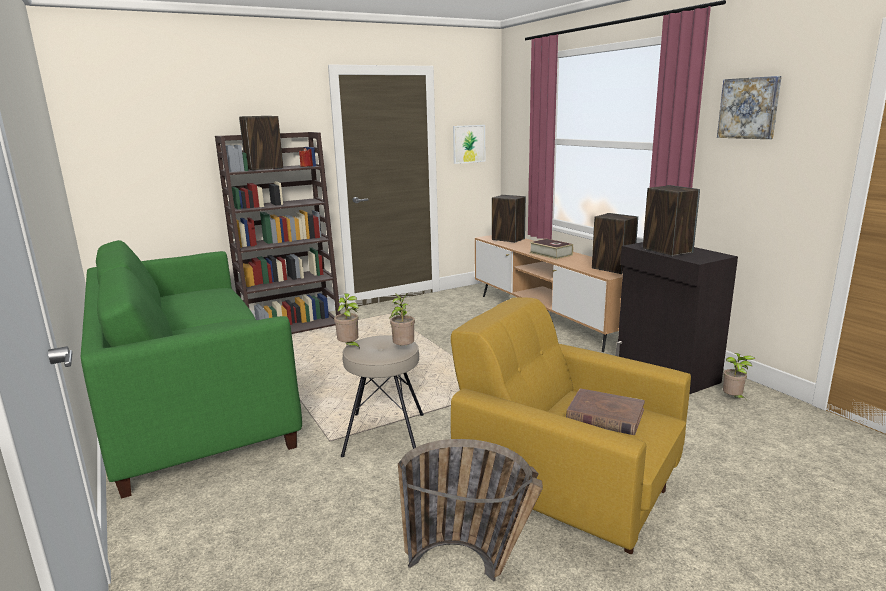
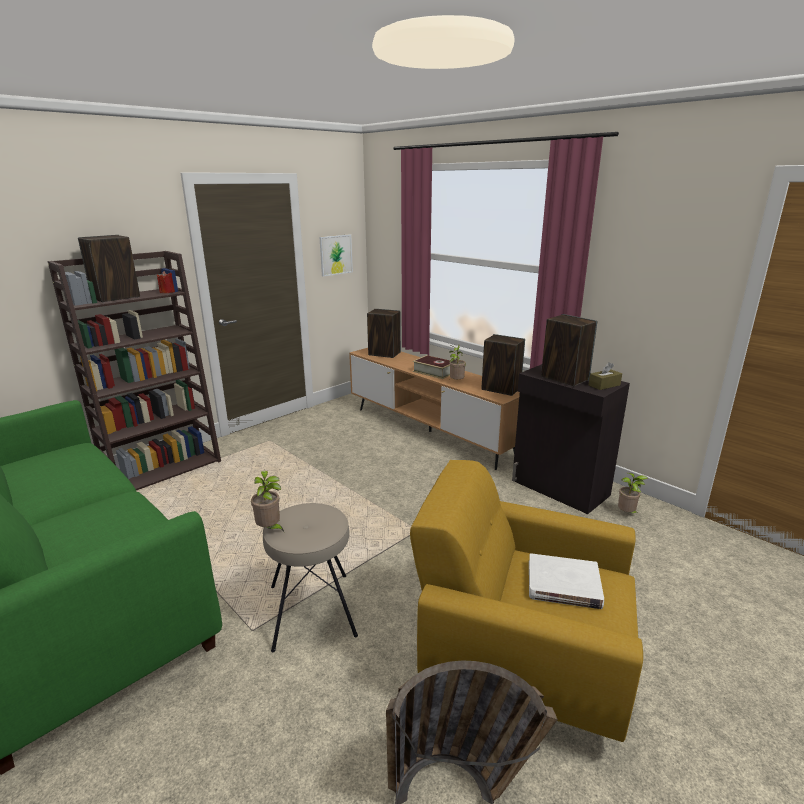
camera: 15 degrees left, 5 degrees up
potted plant [389,293,415,345] -> potted plant moved to [449,345,466,380]
brown book [566,388,645,435] -> white book [529,553,604,609]
picture [717,76,782,139] -> none
none -> brown tissue box [589,362,622,390]

